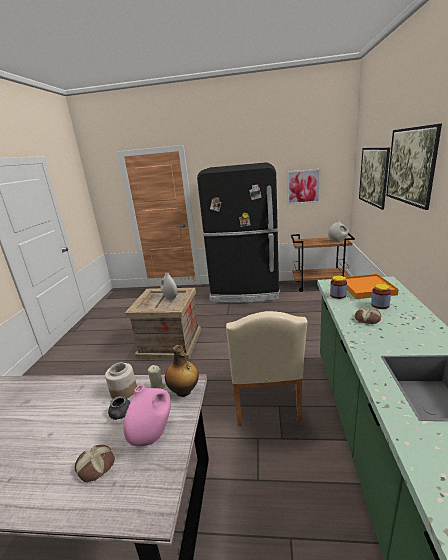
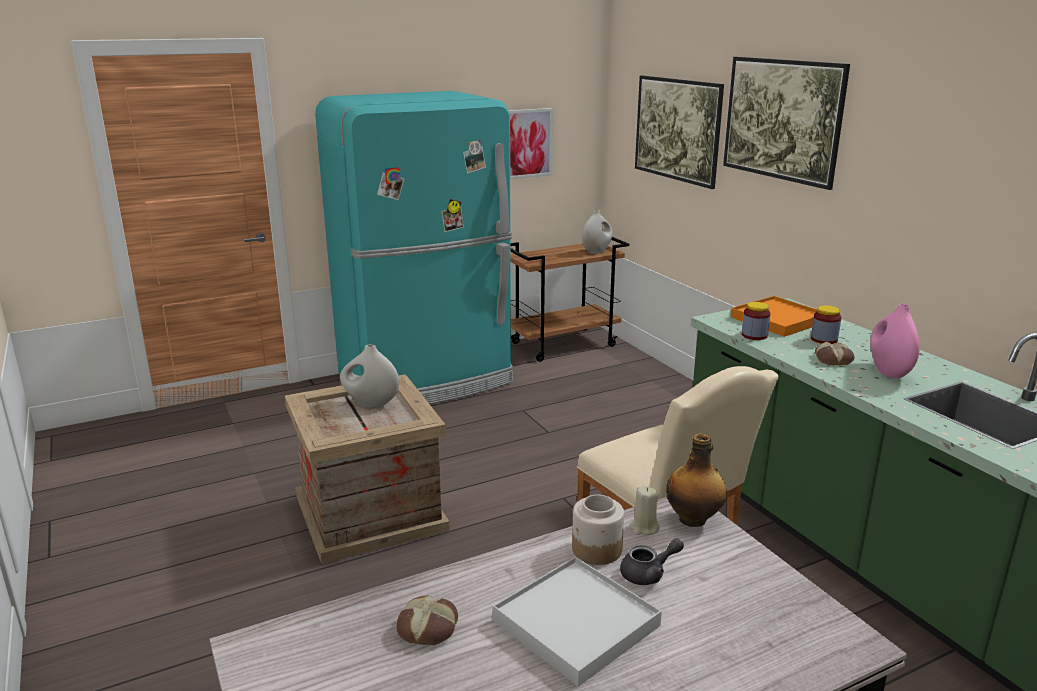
camera: 35 degrees left, 0 degrees up
bread [75,445,115,482] -> bread moved to [396,596,458,645]
pink vase [123,385,171,446] -> pink vase moved to [870,304,920,378]
black fridge [197,162,280,303] -> turquoise fridge [315,91,513,404]
none -> white tray [493,557,662,687]

